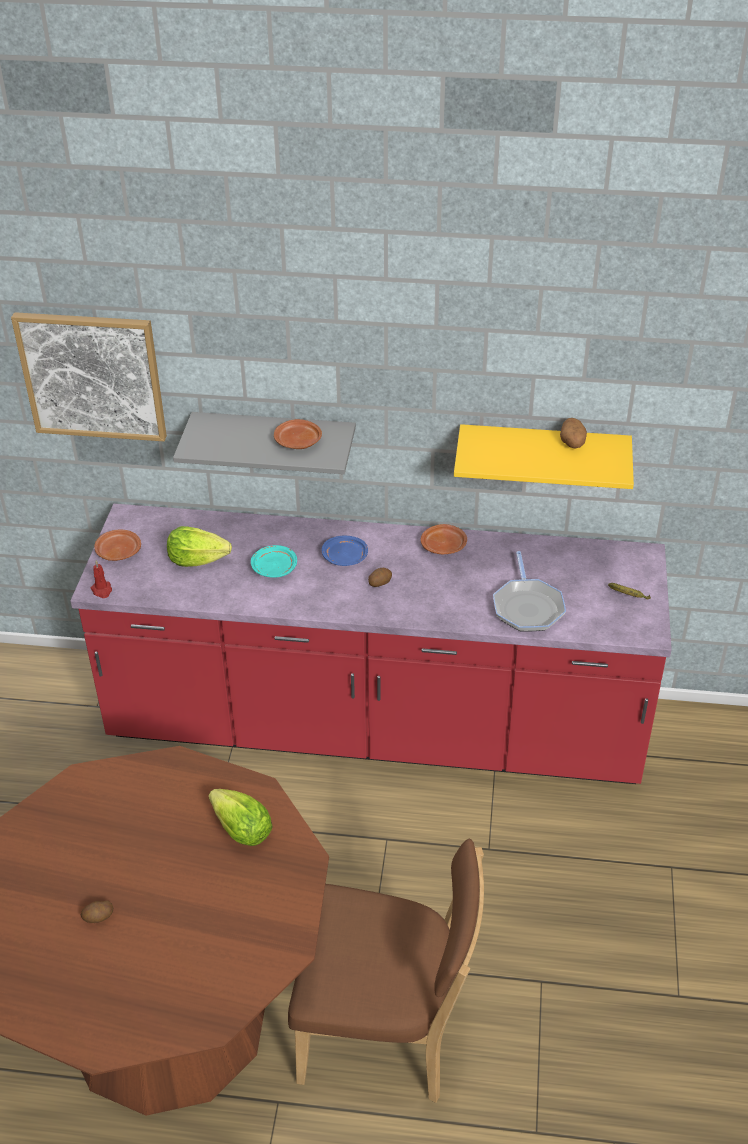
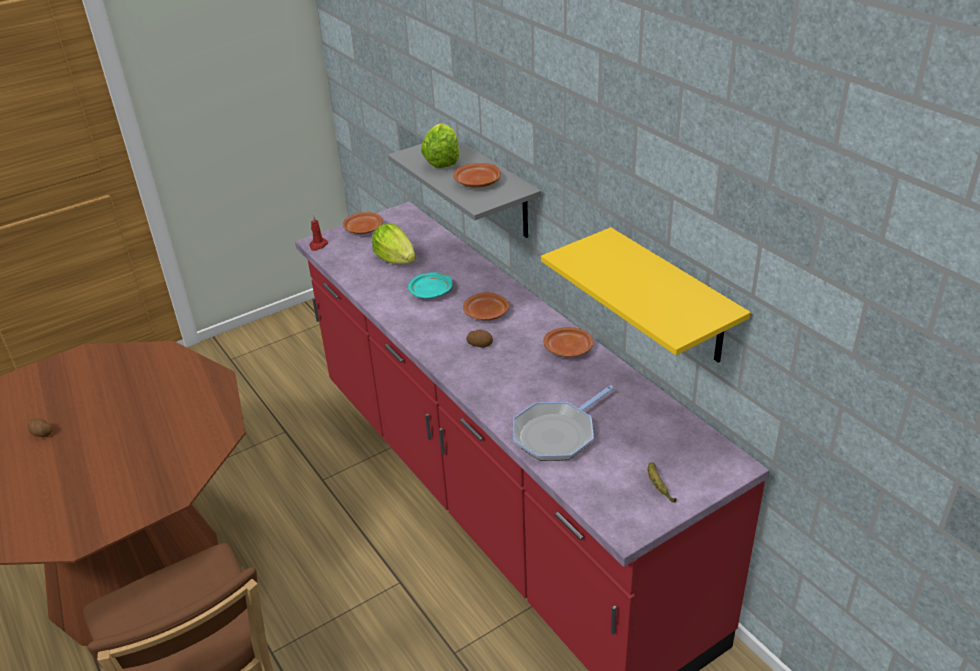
camera: 50 degrees right, 5 degrees down
picture [11,312,167,441] -> none
lettuce [209,789,273,846] -> lettuce moved to [421,123,459,168]
blue plate [322,536,368,566] -> brown plate [463,292,509,321]
potato [560,418,587,448] -> none

